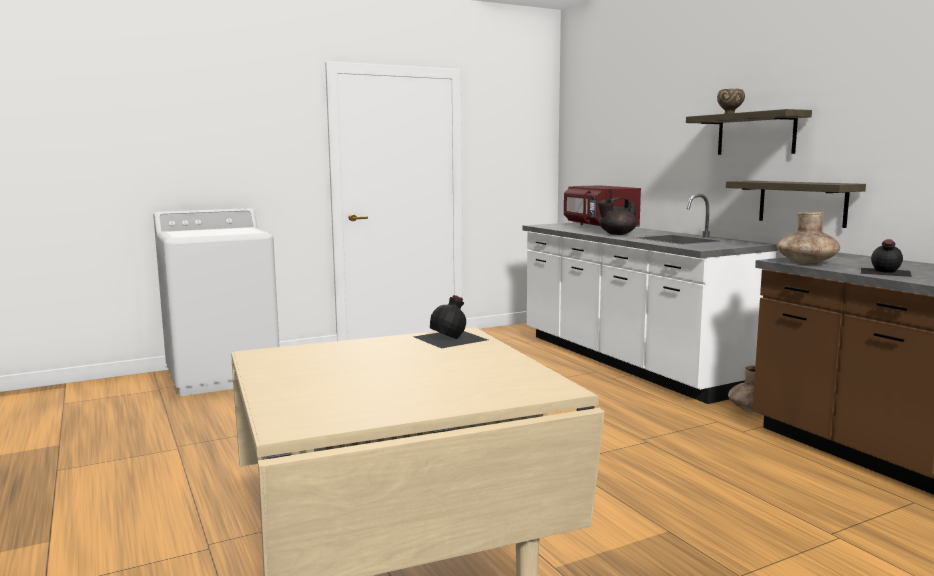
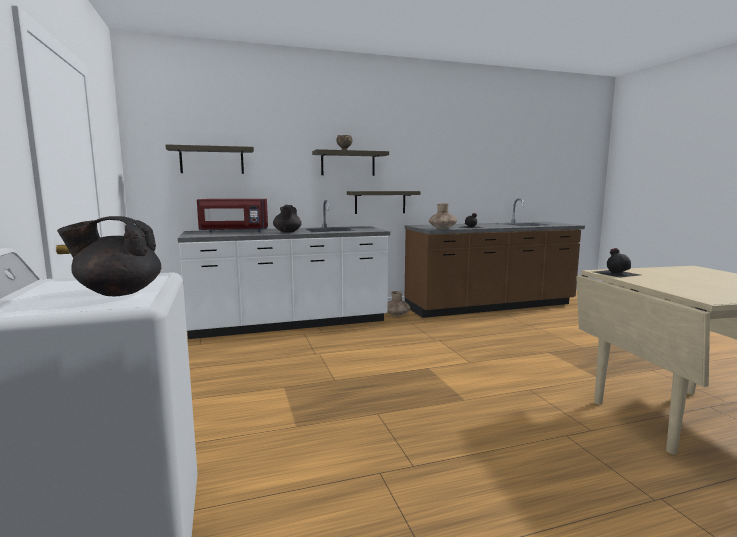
camera: 80 degrees left, 0 degrees up
none -> black teapot [57,216,161,296]
none -> shelf [165,144,254,174]

